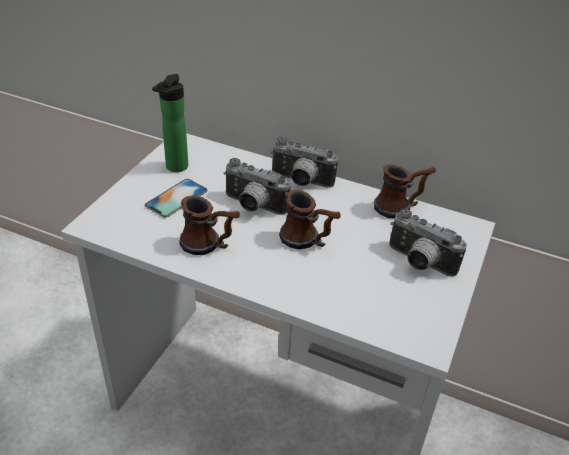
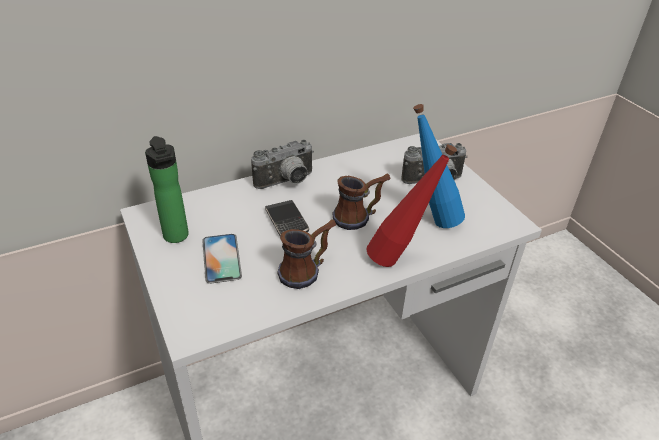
camera: 50 degrees left, 0 degrees up
camera [224,158,291,215] -> phone [265,200,309,236]
mug [374,165,436,218] -> none
none -> red bottle [366,144,457,267]
none -> blue bottle [413,104,465,228]

